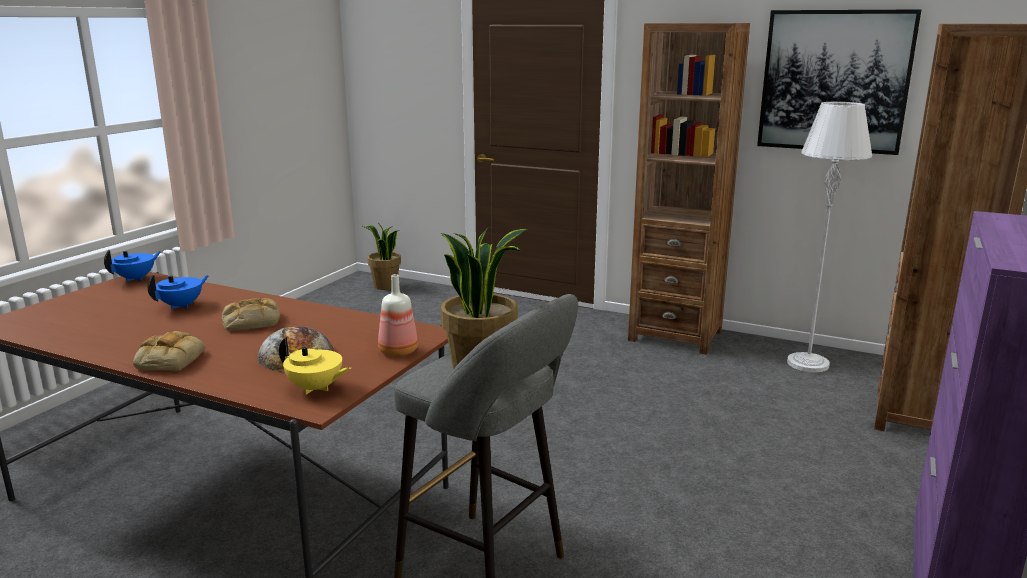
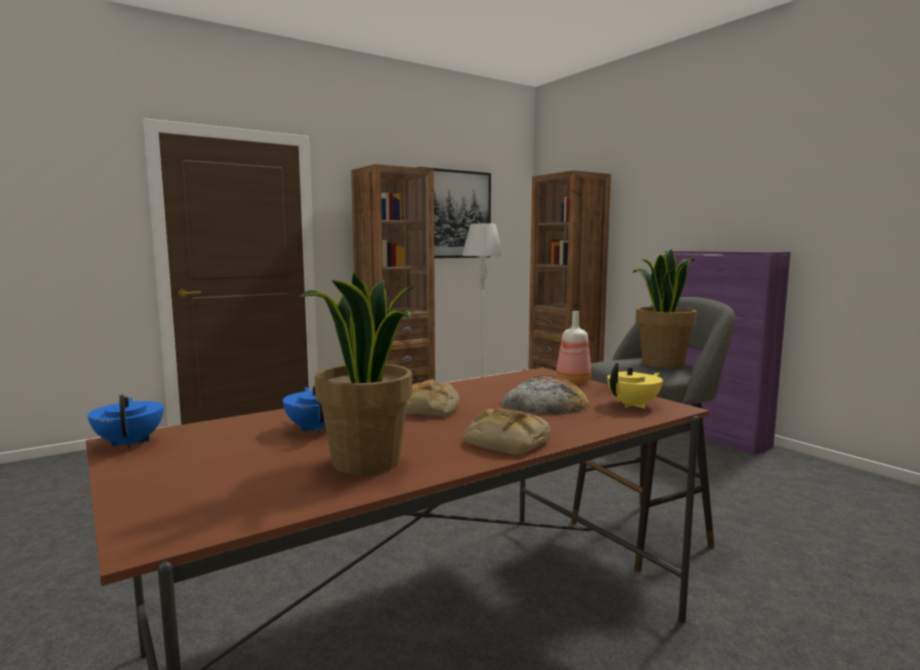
camera: 60 degrees left, 10 degrees down
potted plant [361,223,401,290] -> potted plant moved to [299,272,415,475]

